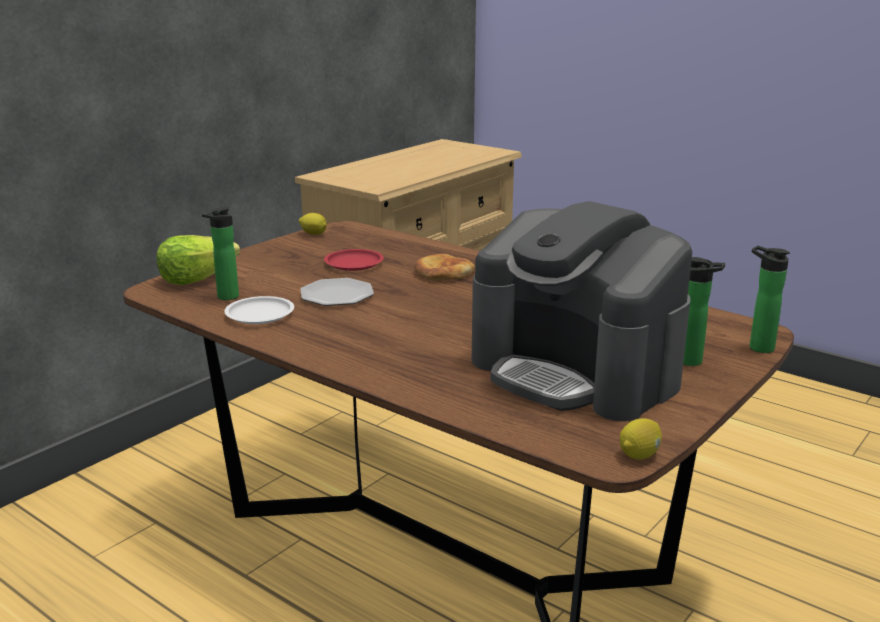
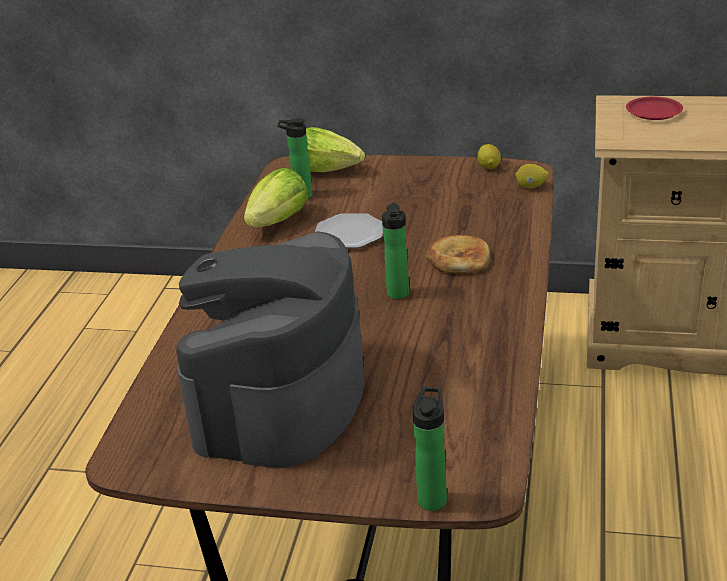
camera: 65 degrees right, 10 degrees up
white plate [224,296,294,324] -> lettuce [244,168,308,227]
red plate [324,249,384,271] -> red plate moved to [626,97,683,120]
lemon [620,419,662,460] -> lemon moved to [515,164,548,188]
bottle [683,257,725,366] -> bottle moved to [382,203,409,299]

